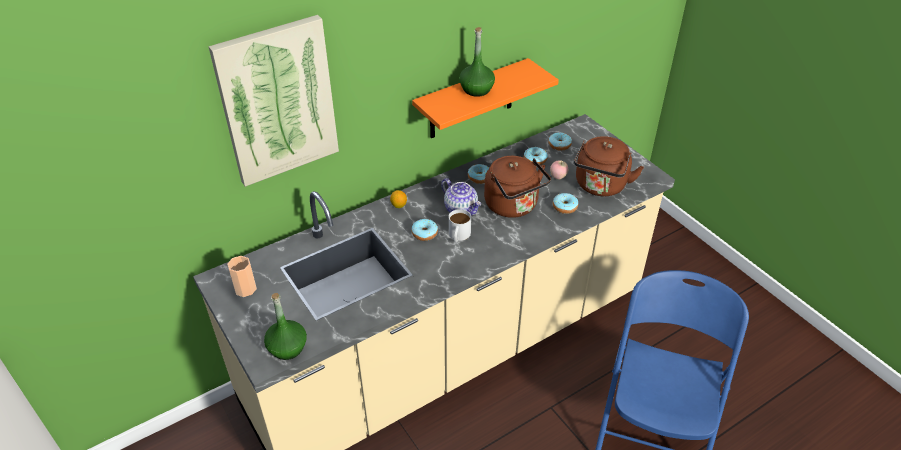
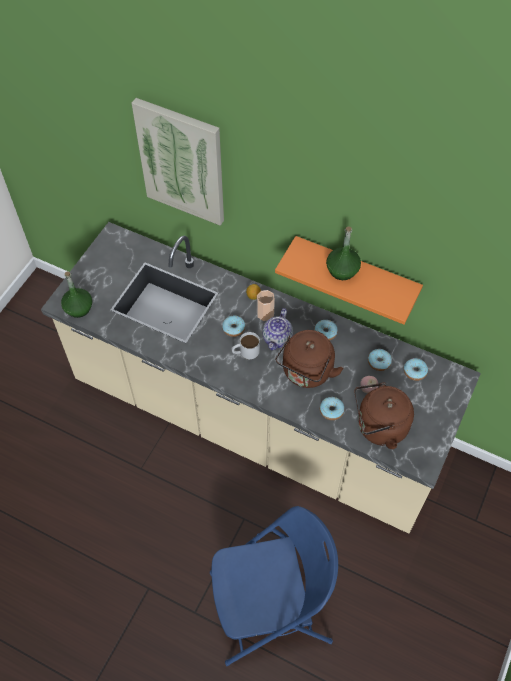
camera: 60 degrees right, 15 degrees up
cup [227,256,257,297] -> cup moved to [257,290,275,321]

